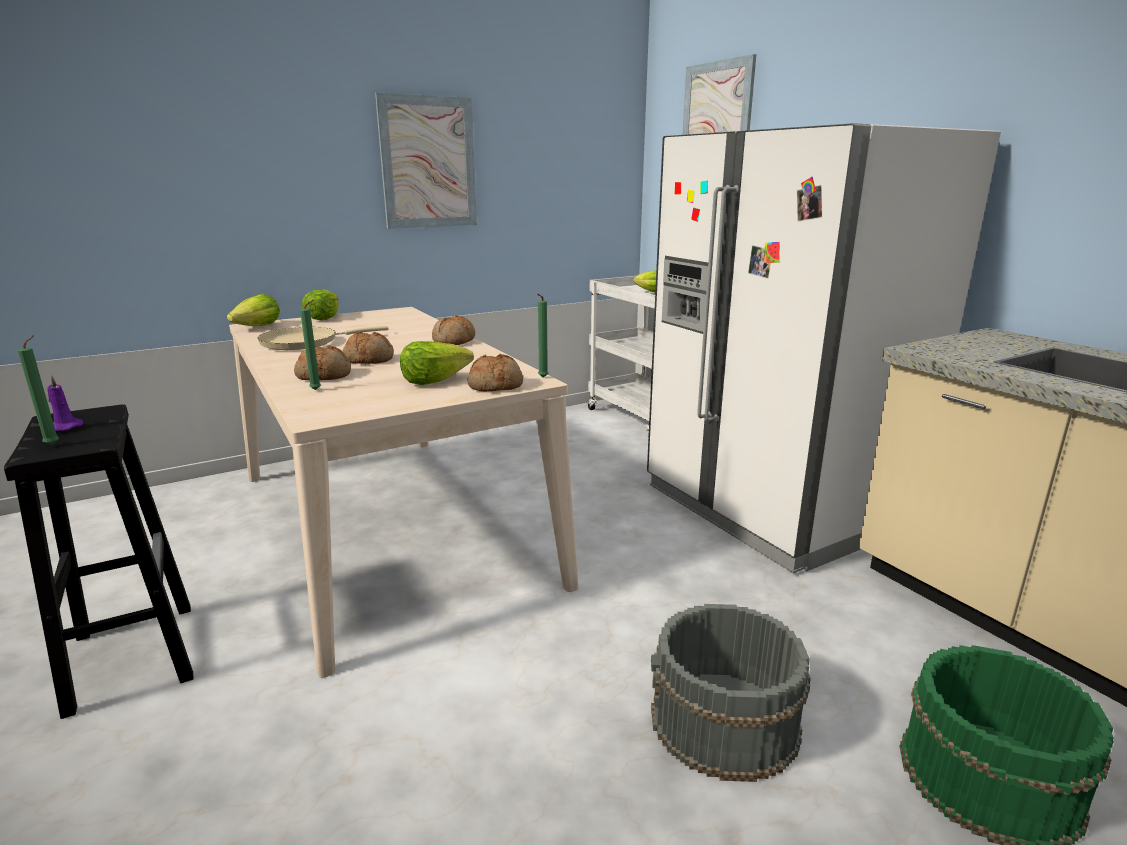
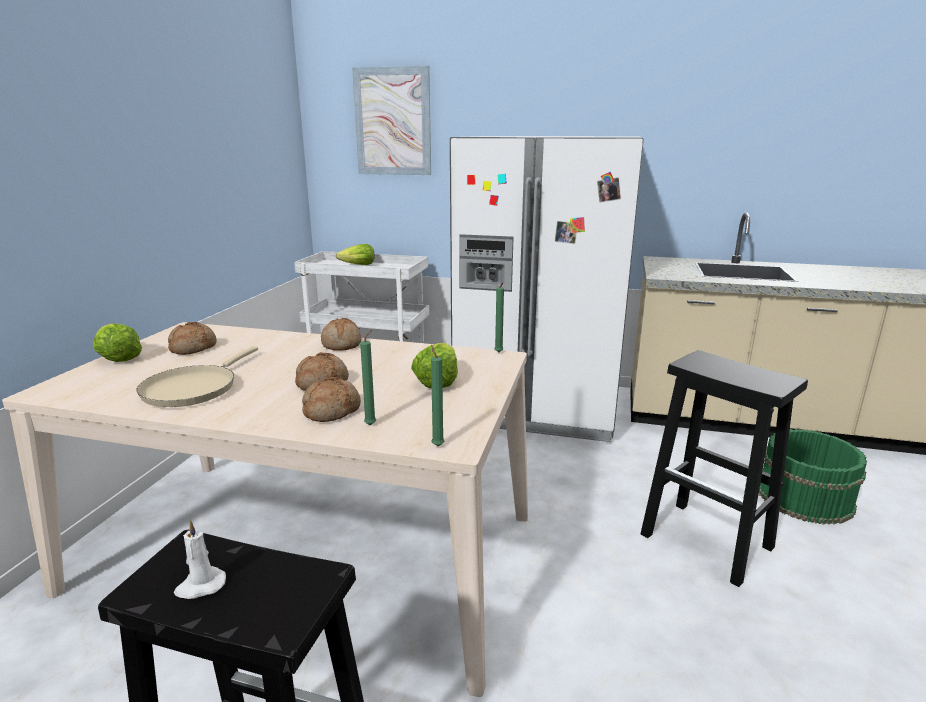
camera: 45 degrees left, 0 degrees up
green candle [18,335,59,445] -> green candle moved to [431,345,444,446]
purple candle [48,375,84,431] -> white candle [174,520,226,599]
lettuce [227,294,280,326] -> none
picture [375,93,477,229] -> none
bread [467,354,523,391] -> bread moved to [168,322,217,355]
grey bucket [651,604,811,782] -> black stool [641,350,808,587]

